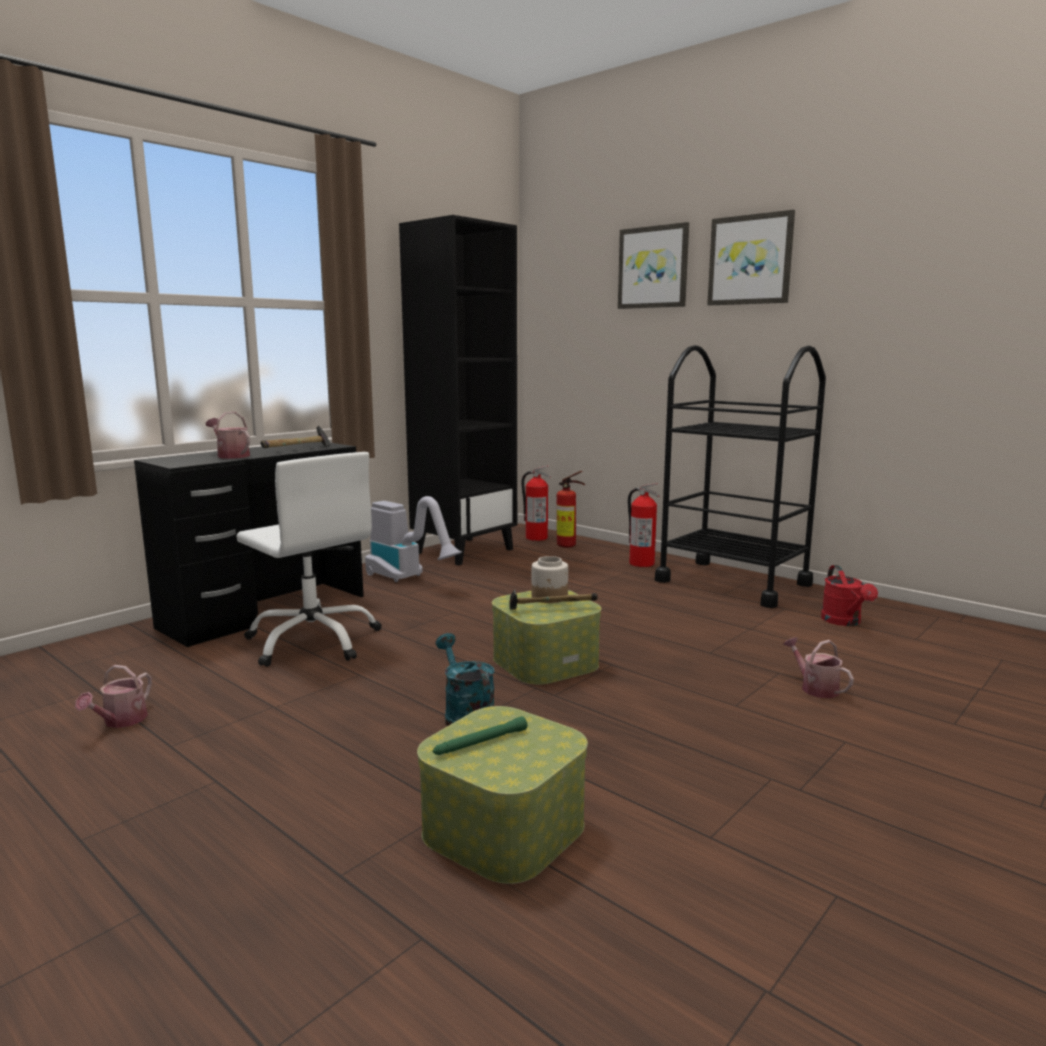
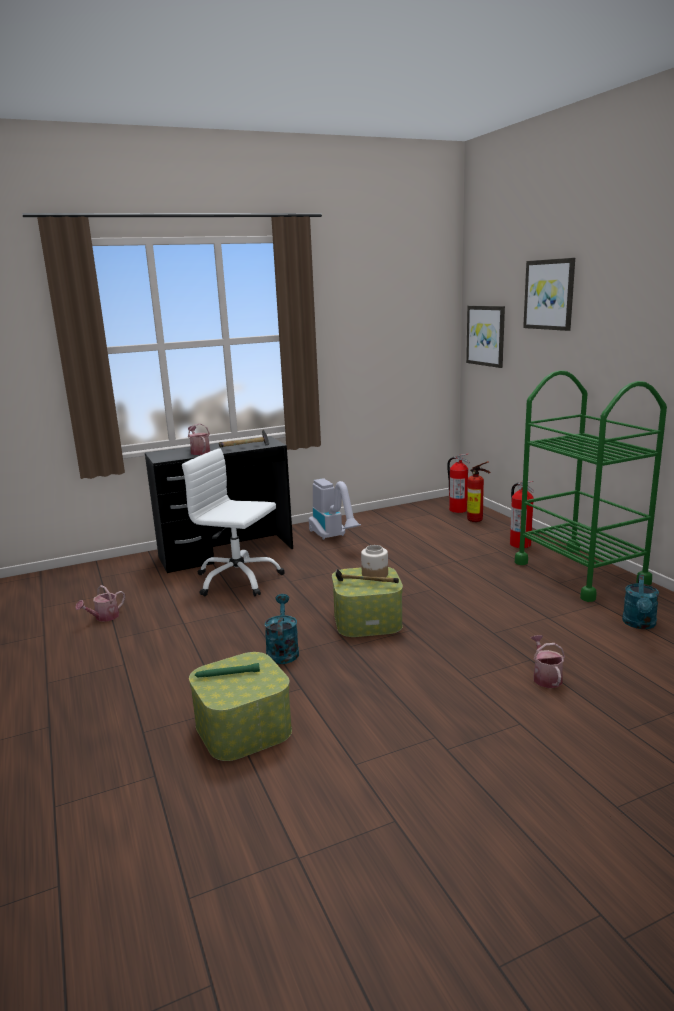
camera: 25 degrees right, 5 degrees up
white office chair [236,452,382,667] -> white office chair turned 135 degrees clockwise [182,448,285,596]
black bookcase [399,215,517,565] -> none
black cart [655,345,826,608] -> green cart [515,370,667,602]
picture [707,210,795,305] -> picture moved to [466,306,505,368]
red watering can [821,565,878,626] -> turquoise watering can [622,575,659,629]

